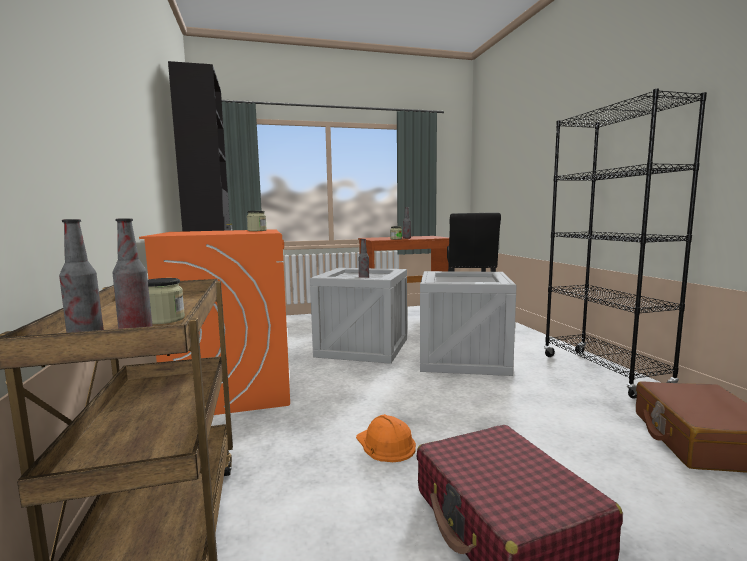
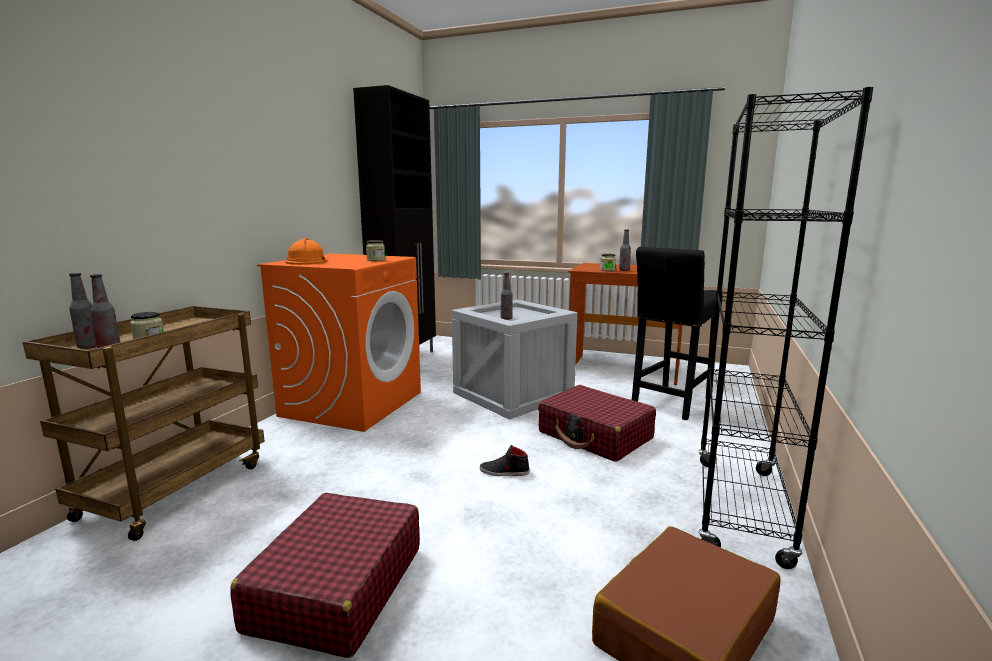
camera: 35 degrees right, 5 degrees up
orange hard hat [356,414,416,462] -> orange hard hat moved to [285,238,327,265]
crate [420,271,517,376] -> red suitcase [538,385,656,462]
none -> black shoe [480,445,529,476]

